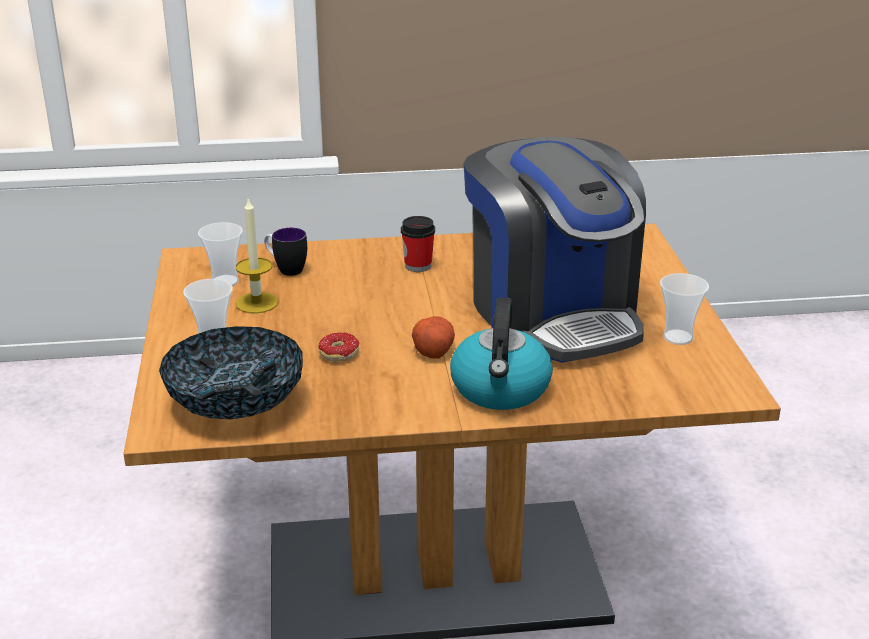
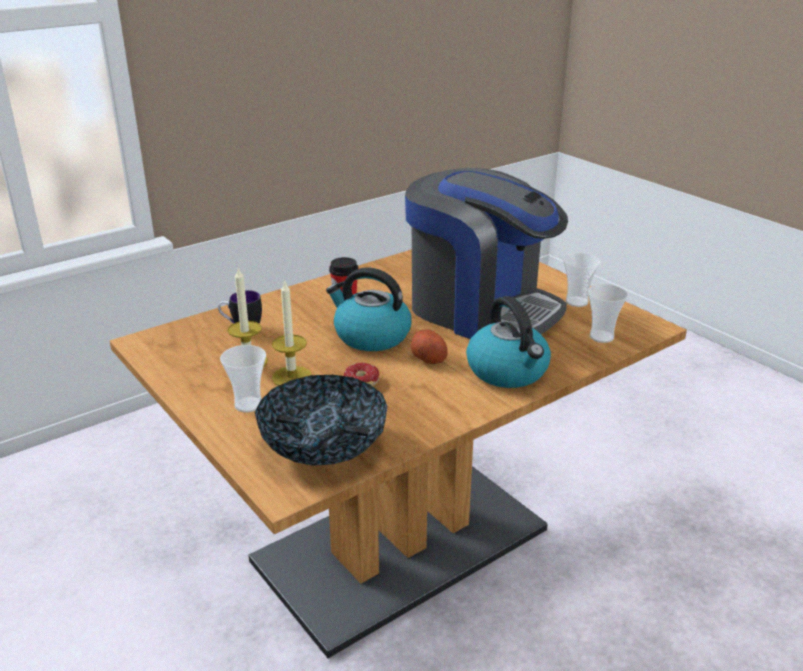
camera: 30 degrees left, 0 degrees up
cup [198,222,243,286] -> cup moved to [588,284,628,343]
none -> candle [272,280,312,386]
none -> kettle [326,267,412,351]

